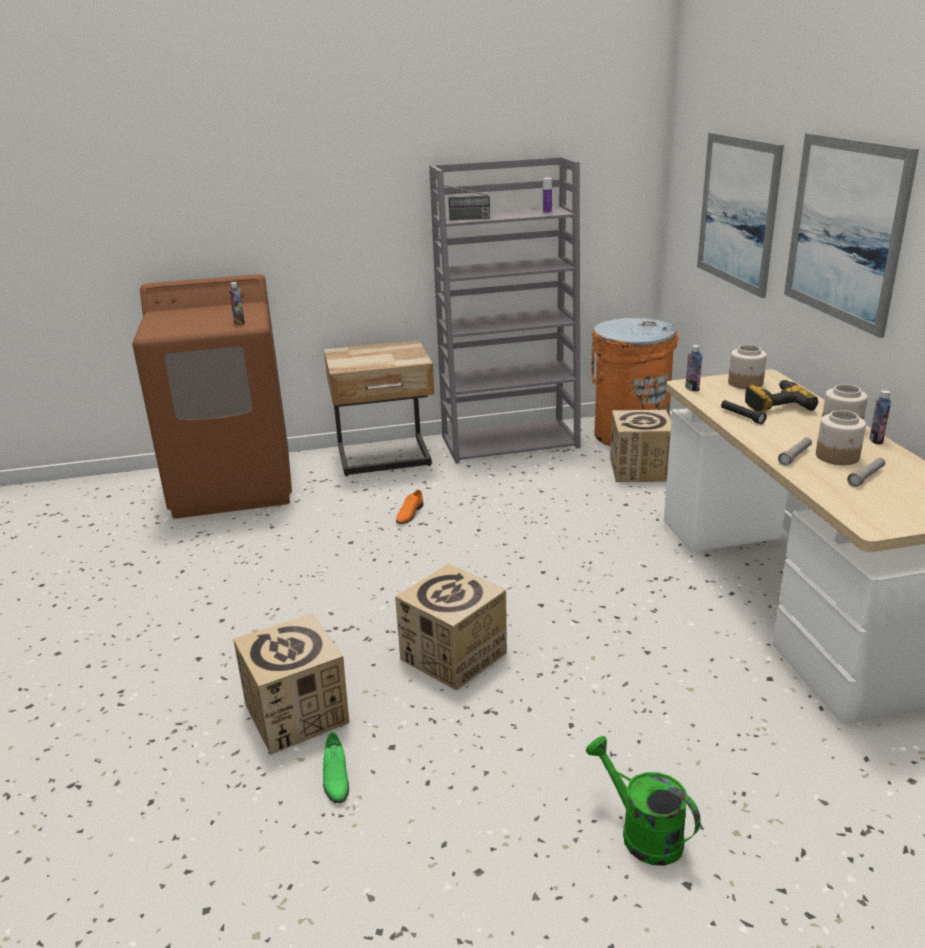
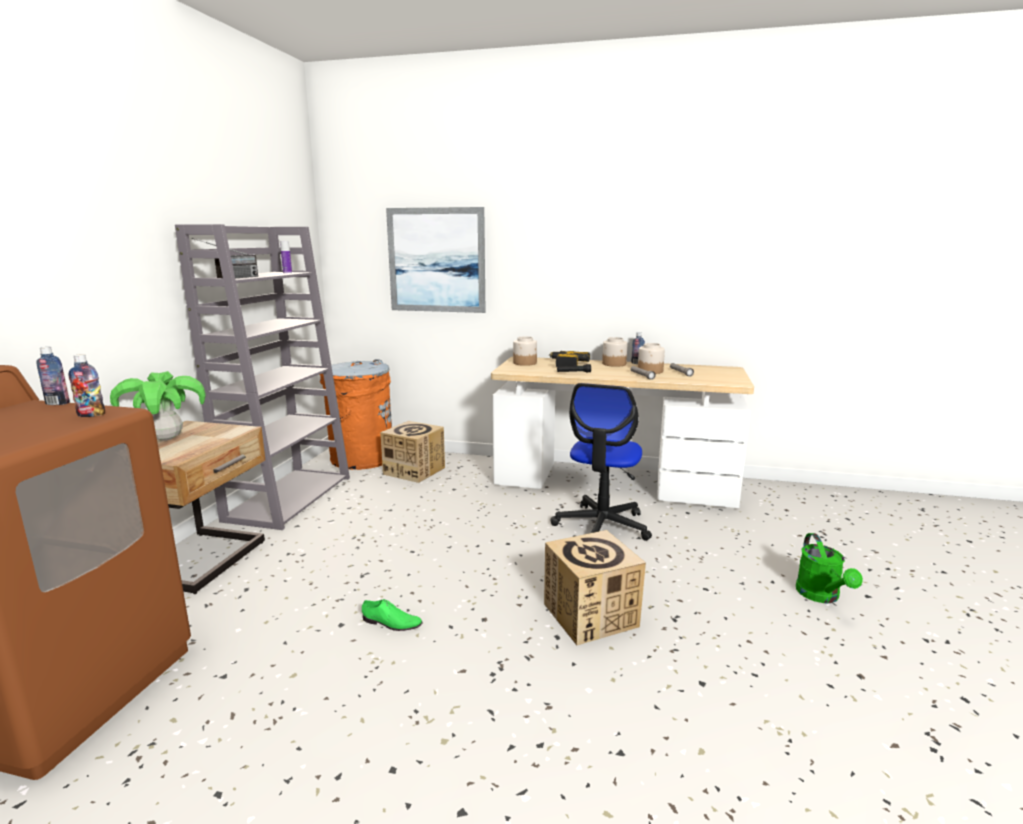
camera: 65 degrees left, 10 degrees down
cardboard box [233,613,349,755] -> none
green shoe [323,732,349,803] -> green shoe moved to [362,599,423,631]
orange shoe [396,490,423,524] -> none
green watering can [586,736,701,866] -> green watering can turned 75 degrees counterclockwise [796,533,863,603]
bottle [685,345,702,392] -> bottle moved to [36,347,70,405]
picture [784,133,919,338] -> none
none -> potted plant [110,371,206,441]
none -> office chair [551,383,652,541]

